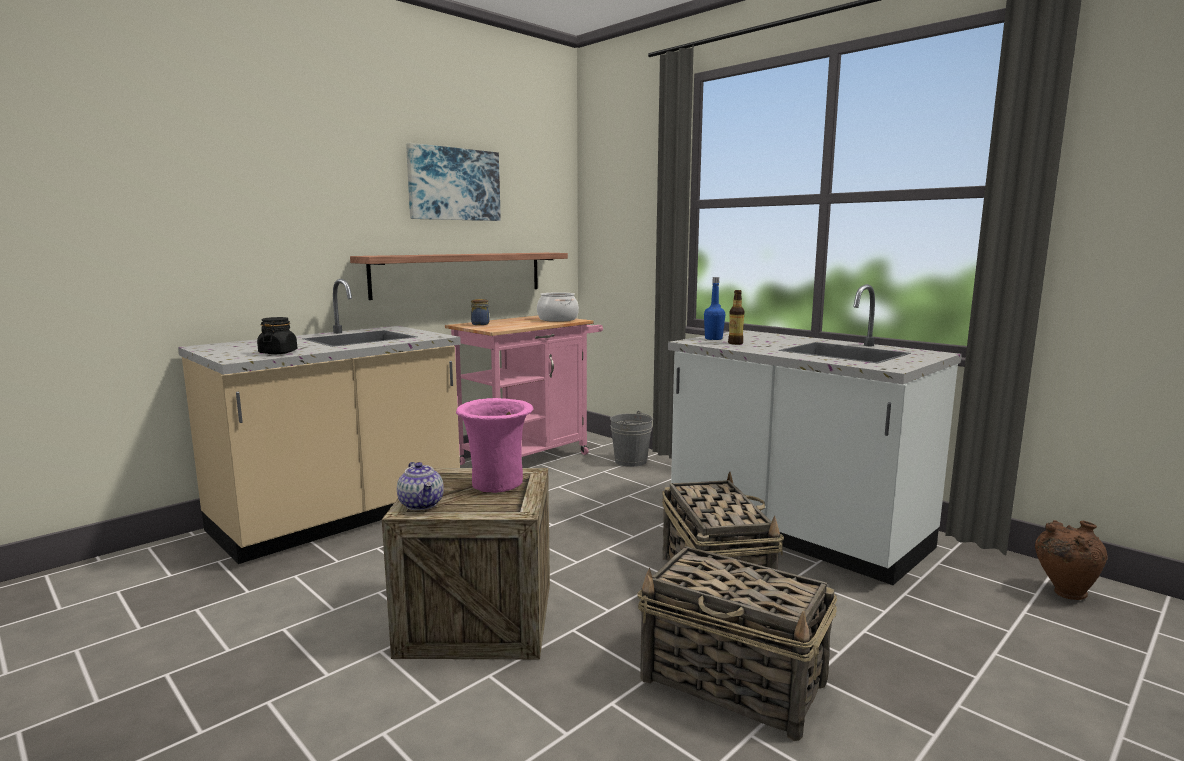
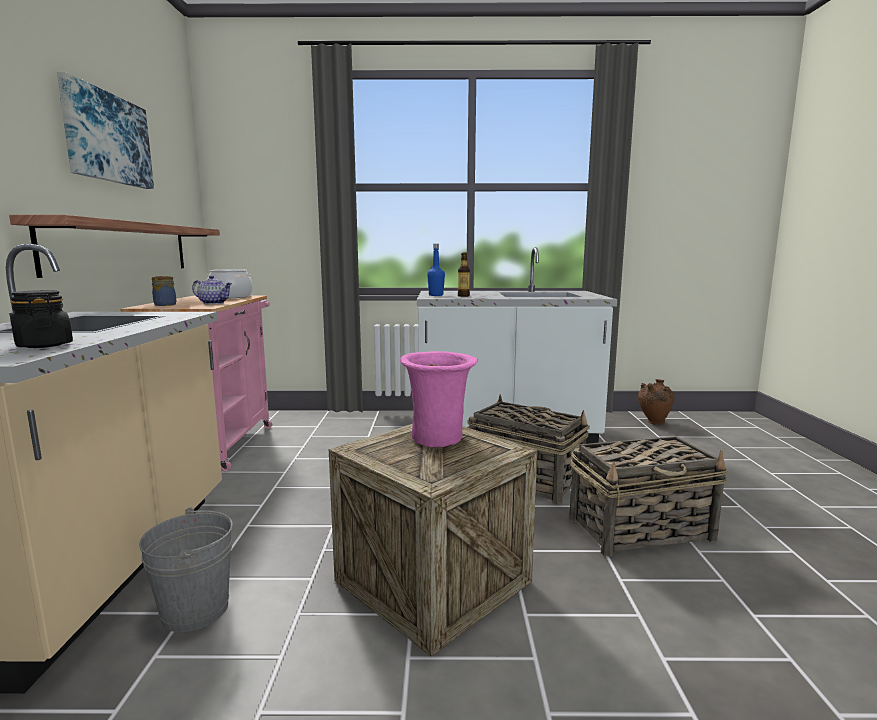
camera: 45 degrees left, 0 degrees up
teapot [397,462,444,510] -> teapot moved to [192,275,232,304]
grey bucket [610,411,653,467] -> grey bucket moved to [139,507,233,632]

